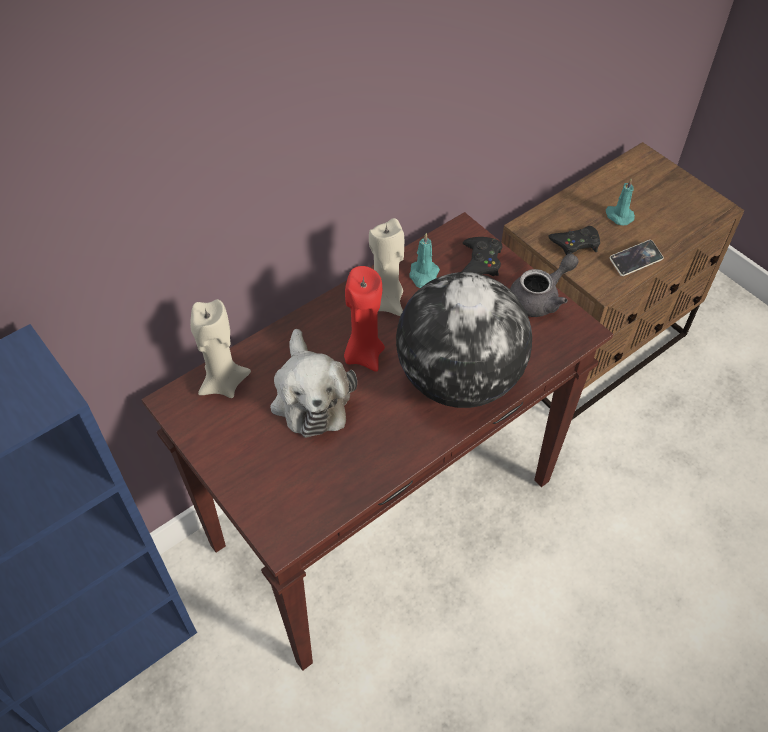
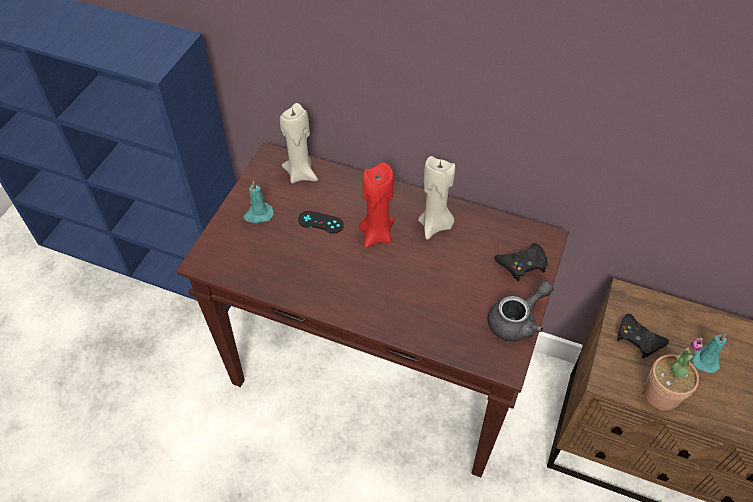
camera: 60 degrees right, 0 degrees up
plush toy [270,329,357,438] -> black game controller [298,211,344,234]
globe [396,272,532,408] -> none
turquoise candle [409,233,440,288] -> turquoise candle moved to [243,181,274,223]
grey teapot [510,253,579,317] -> grey teapot turned 60 degrees counterclockwise [488,281,554,342]
phone [609,240,663,276] -> potted plant [644,338,703,411]

